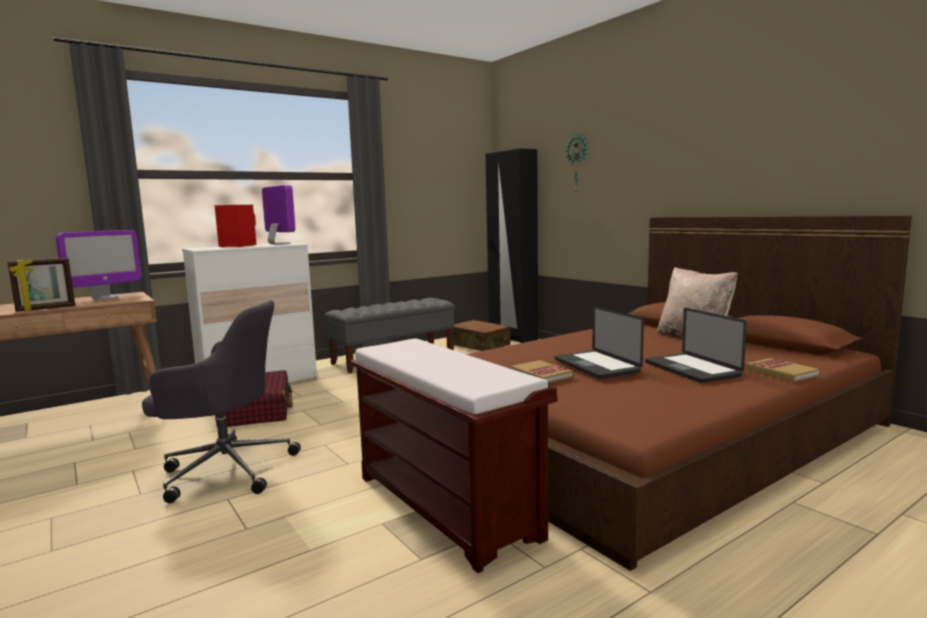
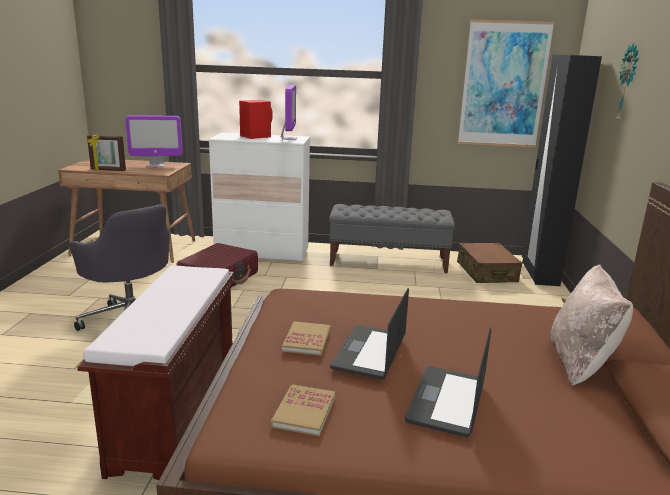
camera: 40 degrees right, 10 degrees up
book [745,358,819,382] -> book moved to [271,385,335,436]
none -> picture [458,20,554,147]

